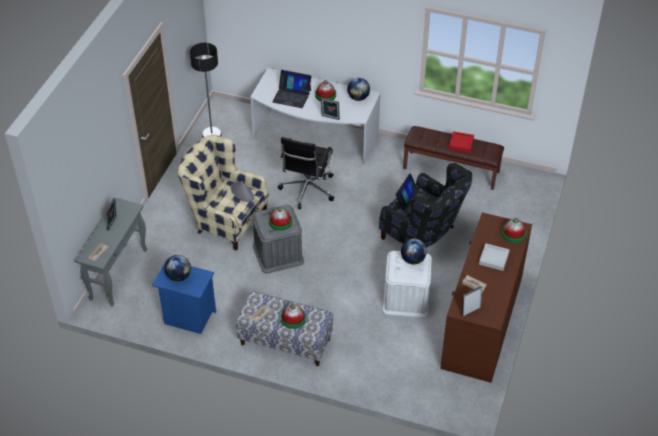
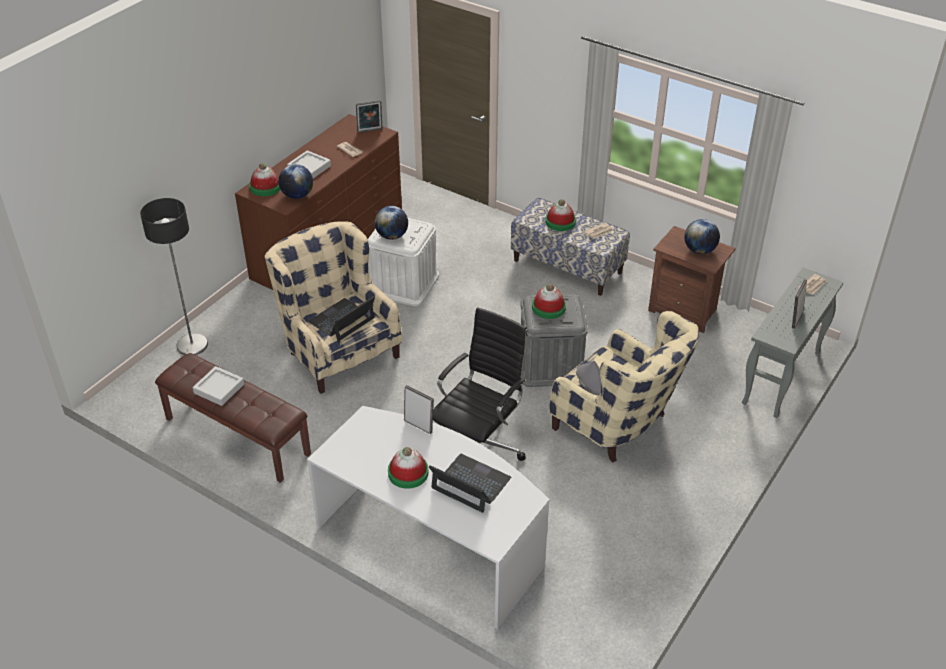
camera: 165 degrees left, 5 degrees down
blue nightstand [152,260,216,334] -> brown nightstand [648,226,736,333]
floor lamp [190,43,222,138] -> floor lamp moved to [140,198,208,355]
globe [347,78,370,101] -> globe moved to [278,164,313,199]
black armchair [379,163,472,248] -> beige armchair [265,221,402,394]
red tray [449,131,474,153] -> grey tray [193,366,244,406]

